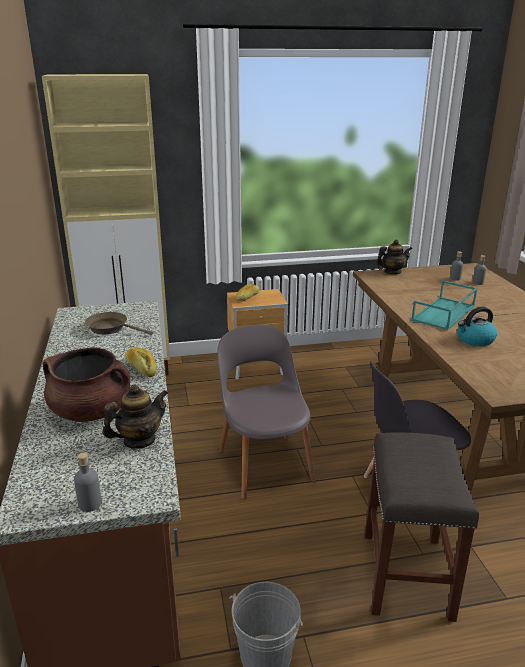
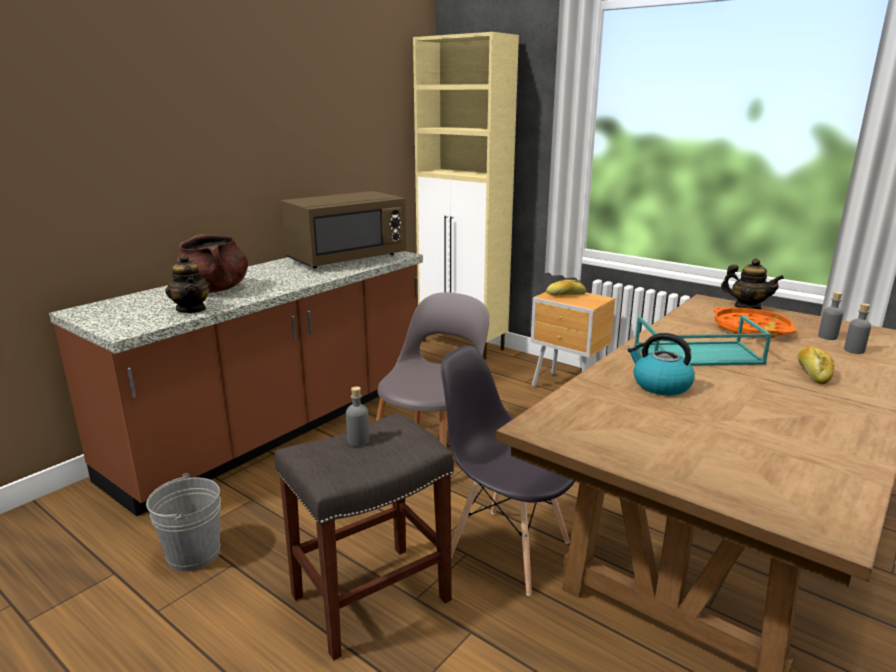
camera: 50 degrees right, 5 degrees down
grey bottle [74,453,102,512] -> grey bottle moved to [346,386,369,446]
brown frying pan [85,312,153,335] -> brown microwave [281,191,406,269]
teapot [103,384,168,449] -> teapot turned 45 degrees clockwise [165,254,211,313]
bread [125,347,157,377] -> bread moved to [797,346,835,384]
none -> orange tray [714,307,796,338]

